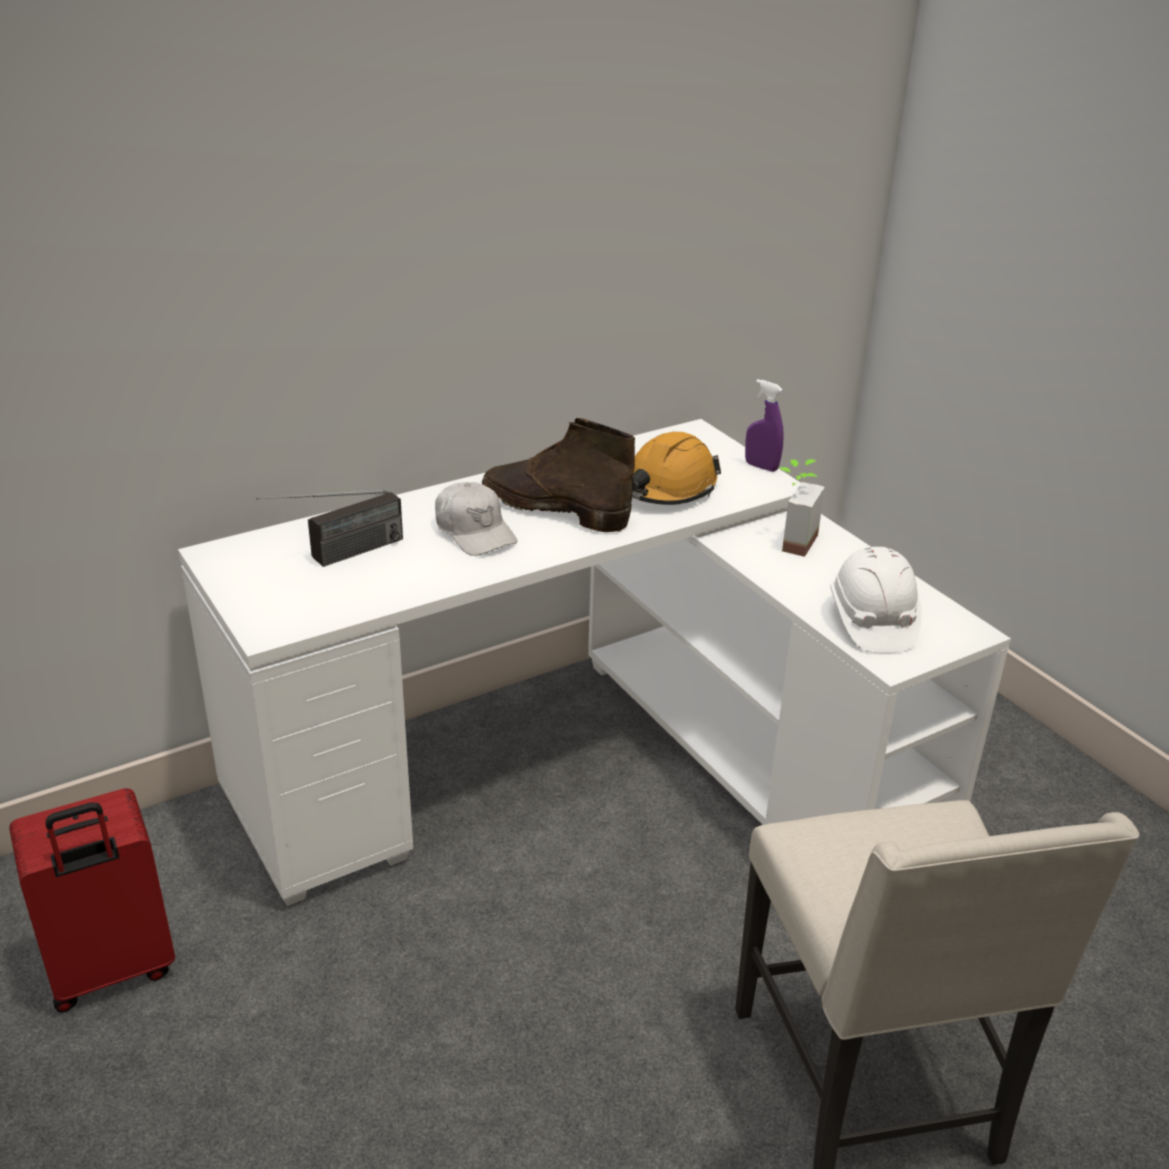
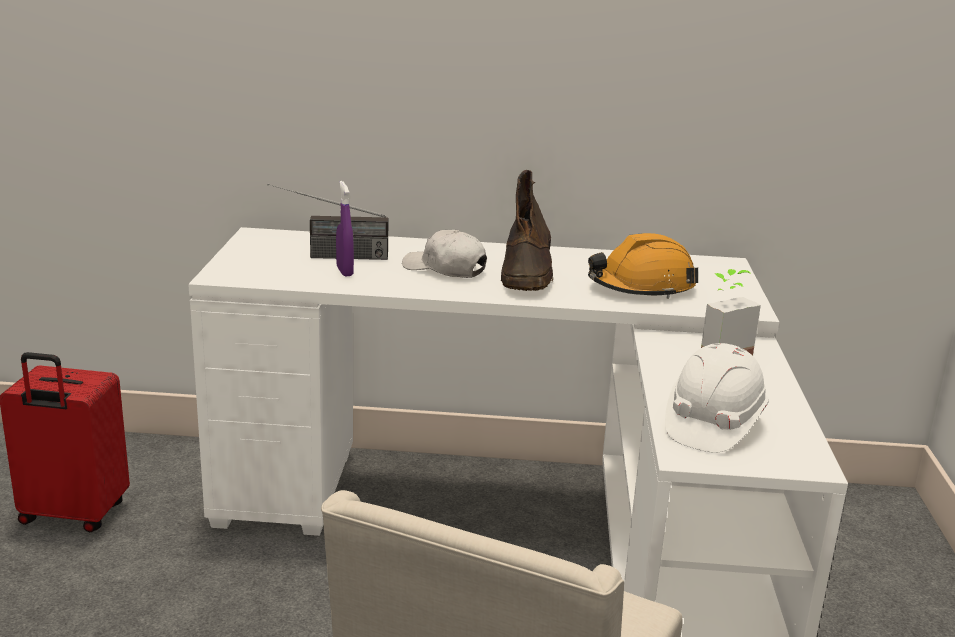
camera: 35 degrees right, 10 degrees down
white cap [435,482,518,556] -> white cap turned 120 degrees clockwise [402,230,487,278]
brown boot [482,418,635,532] -> brown boot turned 150 degrees counterclockwise [501,170,553,291]
purple spray bottle [745,379,784,472] -> purple spray bottle moved to [336,181,354,276]

